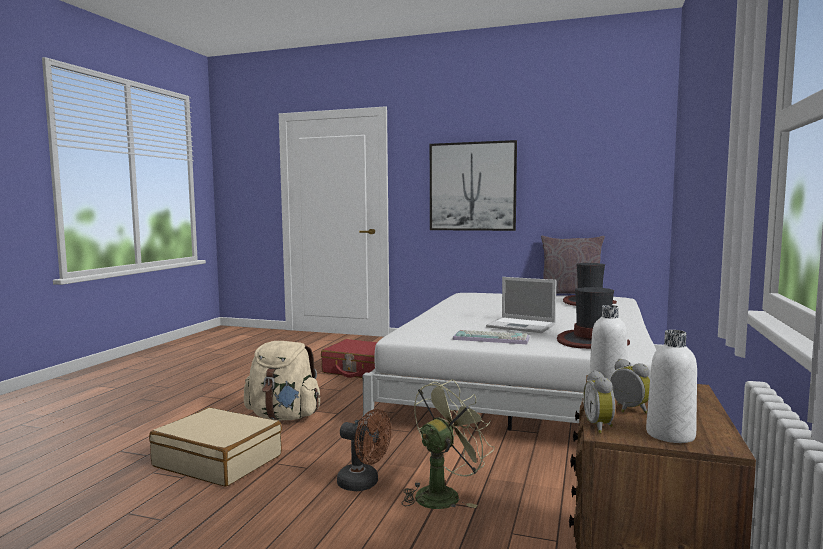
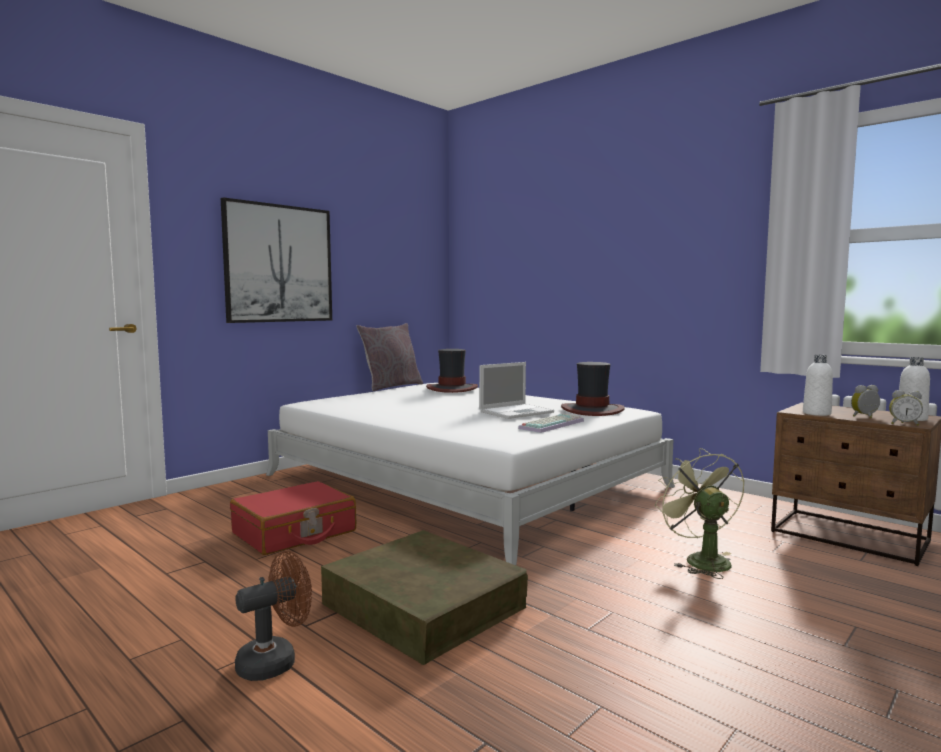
camera: 65 degrees left, 0 degrees up
beige suitcase [149,407,282,487] -> none
beige backpack [244,341,320,421] -> brown storage box [321,530,528,665]
brown fan [337,409,391,491] -> brown fan moved to [235,551,312,681]

